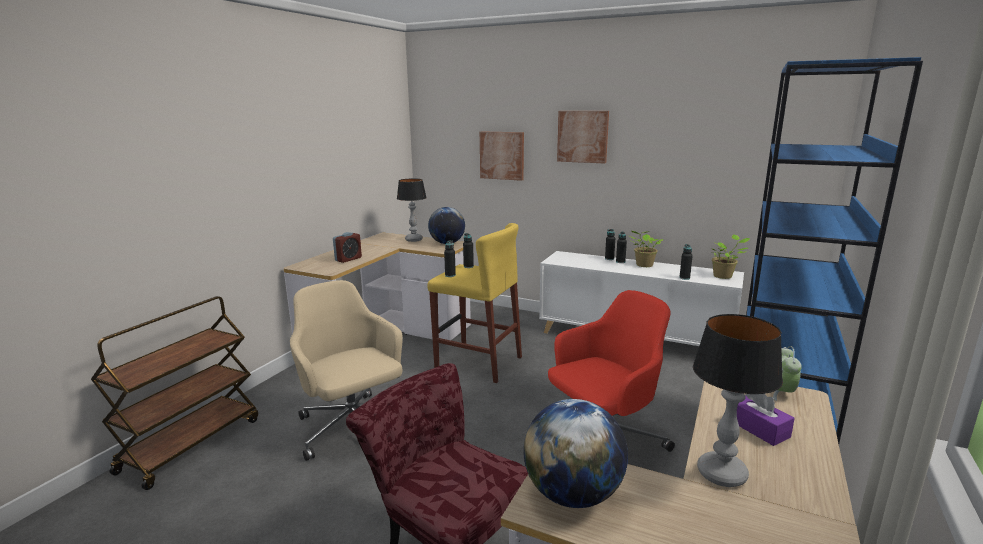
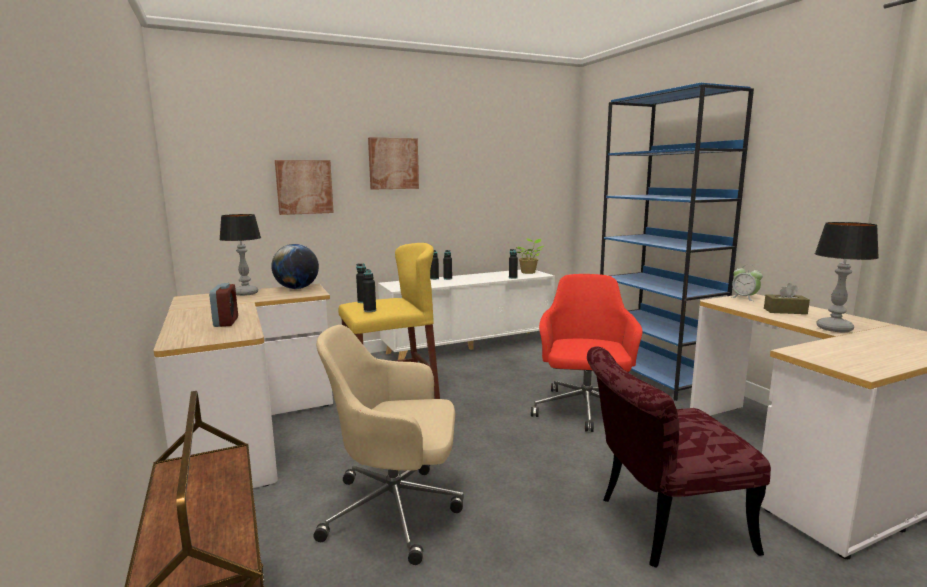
camera: 50 degrees left, 5 degrees down
globe [523,399,628,508] -> none
potted plant [630,231,663,267] -> none
purple tissue box [737,394,795,446] -> brown tissue box [764,283,810,314]

